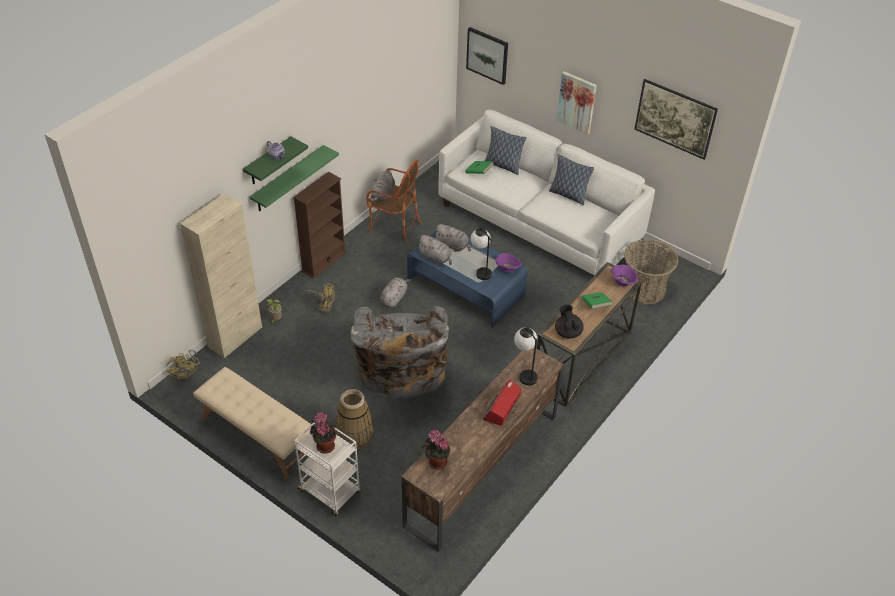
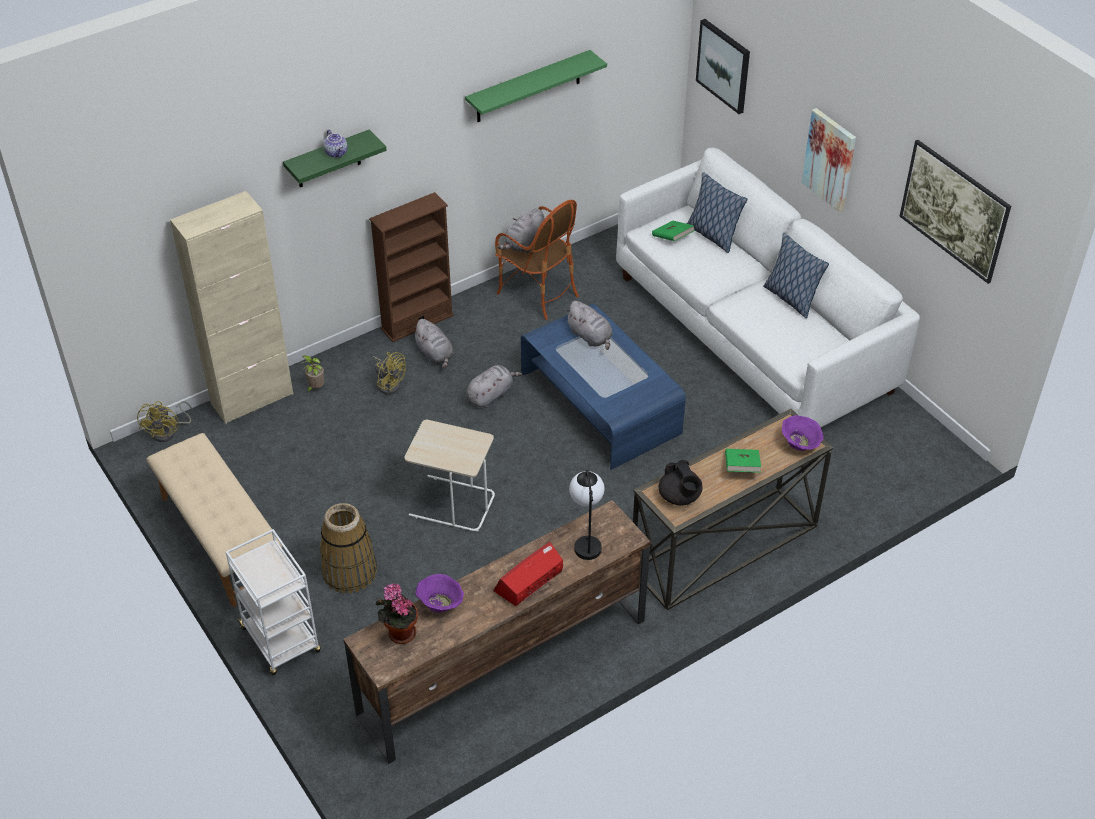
camera: 20 degrees right, 0 degrees up
green shelf [250,145,339,211] -> green shelf moved to [465,50,607,122]
potted plant [310,412,336,453] -> none
grey armchair [350,306,449,398] -> beige side table [404,420,495,531]
grey plush toy [417,235,452,265] -> grey plush toy moved to [412,319,454,369]
table lamp [471,226,492,280] -> none
purple bowl [495,253,521,273] -> purple bowl moved to [415,574,464,613]
black teapot [555,304,584,339] -> black teapot turned 150 degrees clockwise [659,460,702,505]
basket [624,239,678,304] -> none

